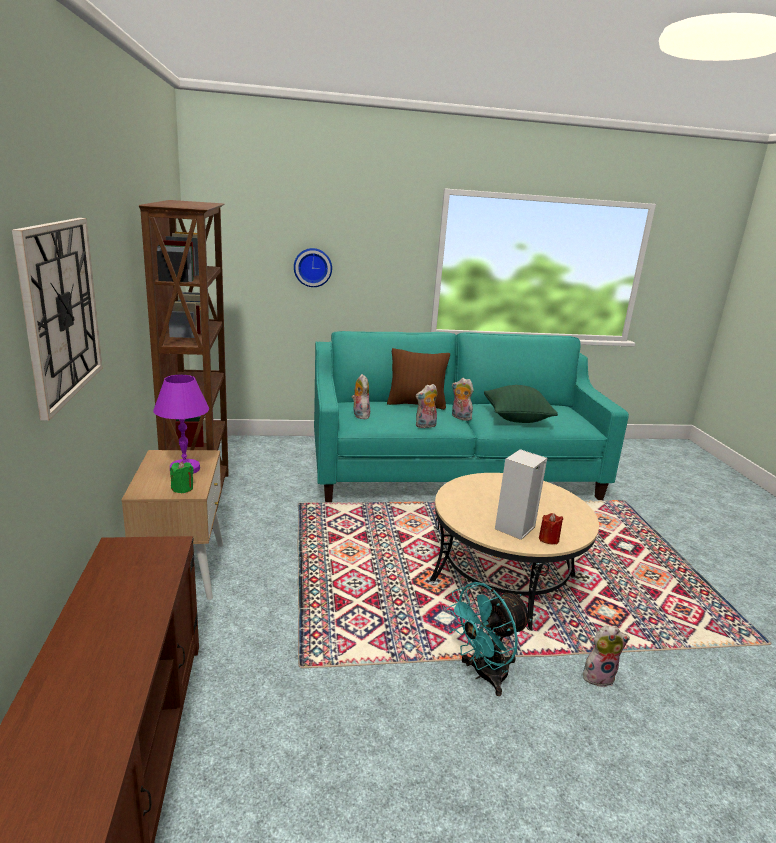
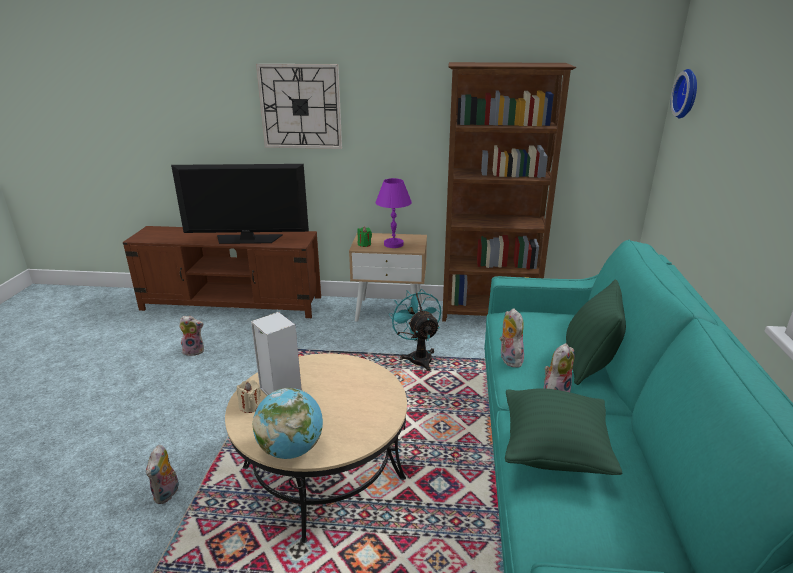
camera: 105 degrees right, 5 degrees up
wall clock [294,248,332,287] -> wall clock moved to [671,69,697,118]
plush toy [352,374,370,419] -> plush toy moved to [179,316,204,356]
brown pillow [387,348,450,410] -> green pillow [566,279,626,385]
turquoise fan [446,582,532,696] -> turquoise fan moved to [389,289,441,371]
red candle [539,513,563,545] -> beige candle [237,380,261,413]
none -> television [171,164,309,244]
none -> globe [253,388,323,459]

